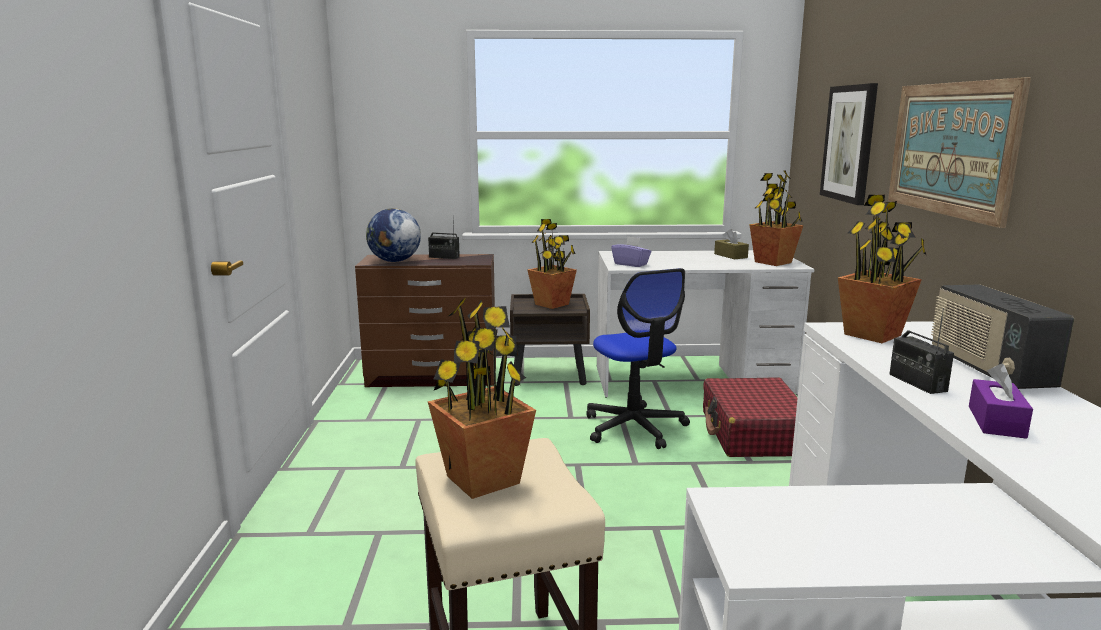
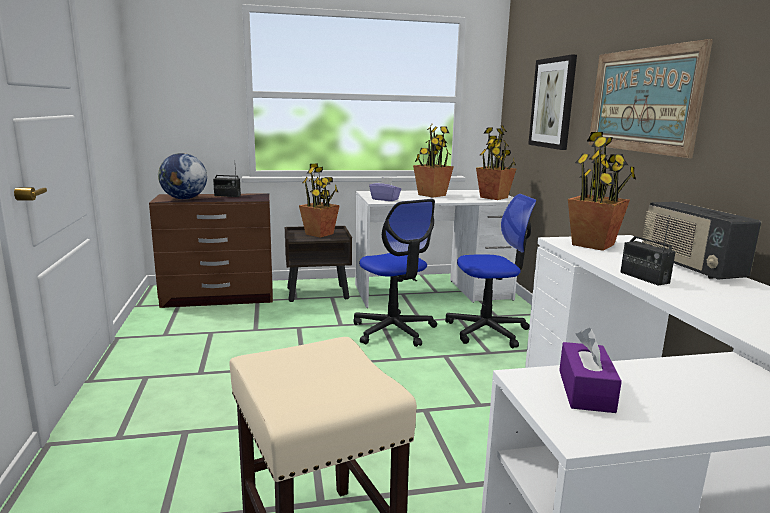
camera: 10 degrees left, 0 degrees up
potted plant [428,298,536,499] -> potted plant moved to [413,124,454,198]
red suitcase [703,378,798,457] -> office chair [445,194,537,348]
brown tissue box [714,229,749,259] -> none
purple tissue box [969,364,1033,439] -> purple tissue box moved to [559,328,622,413]

